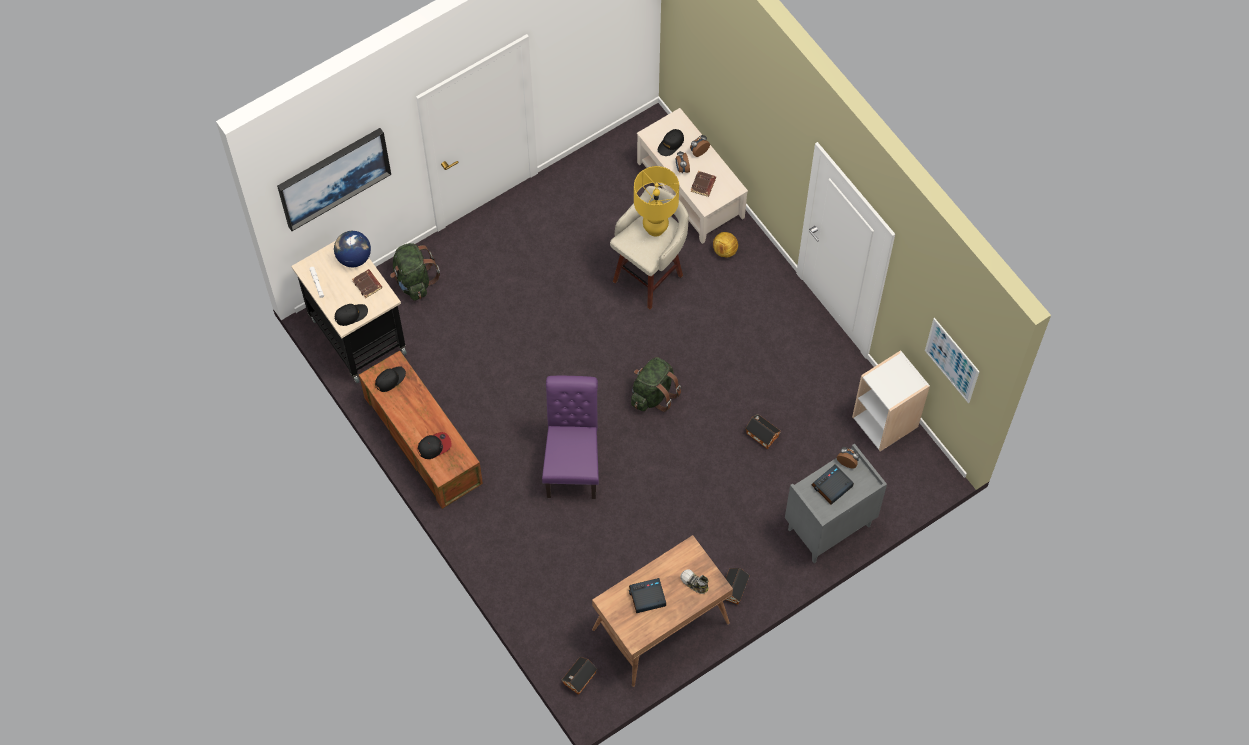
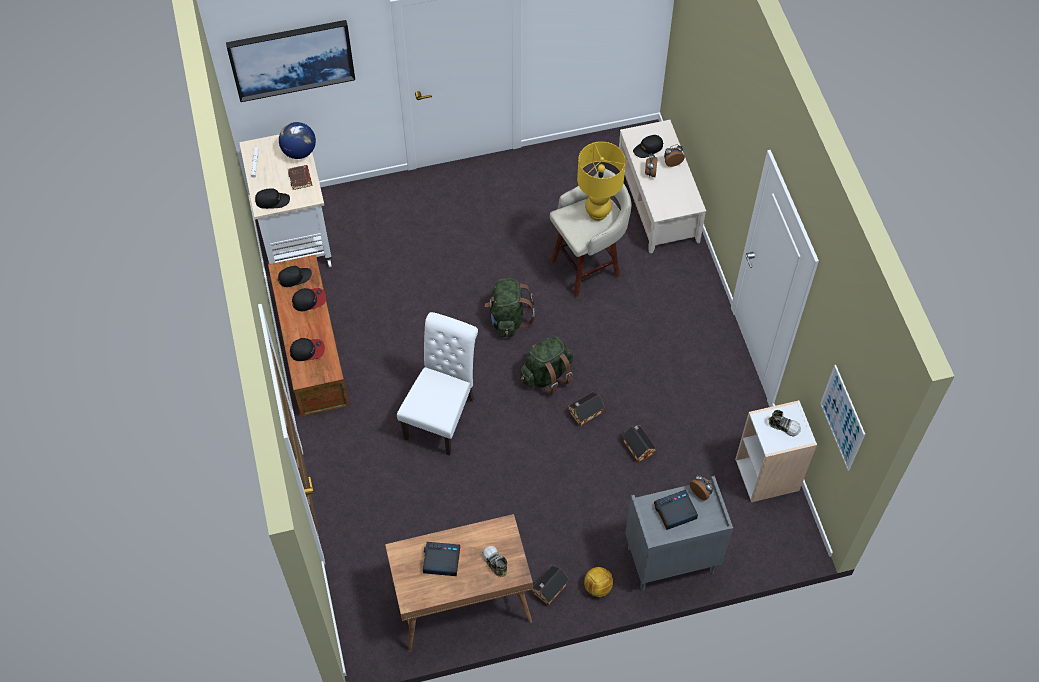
camera: 20 degrees right, 5 degrees down
black cart [291,241,407,383] -> white cart [239,134,332,267]
green backpack [390,243,440,301] -> green backpack moved to [485,278,535,337]
purple chair [542,376,599,499] -> white chair [397,312,478,456]
toy house [562,657,597,695] -> toy house moved to [568,392,605,426]
brown book [691,171,716,197] -> none
football [713,232,738,258] -> football moved to [584,567,613,597]
none -> cap [292,288,326,311]
none -> shoe [769,410,801,437]

